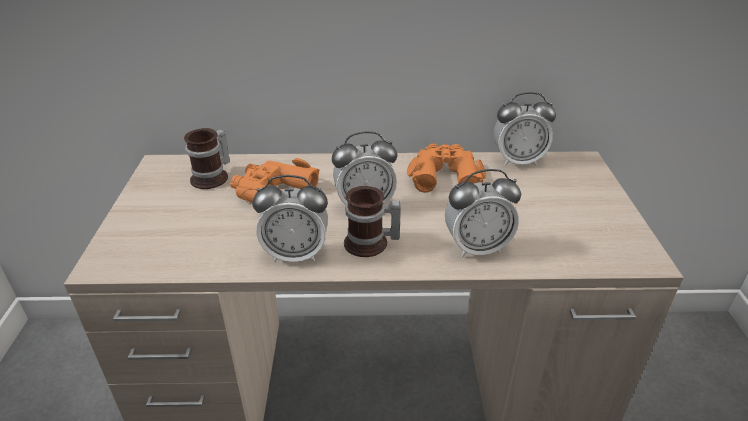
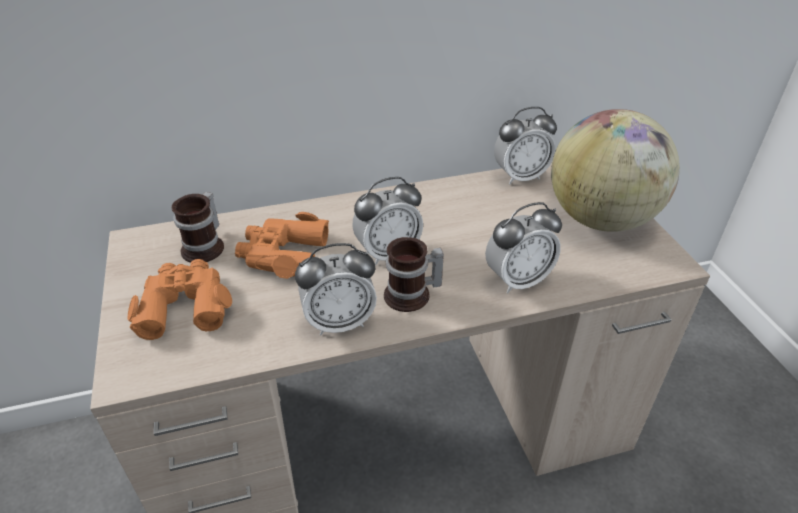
camera: 15 degrees left, 5 degrees up
orange binoculars [407,143,486,193] -> orange binoculars moved to [128,259,232,340]
none -> globe [551,109,680,232]

